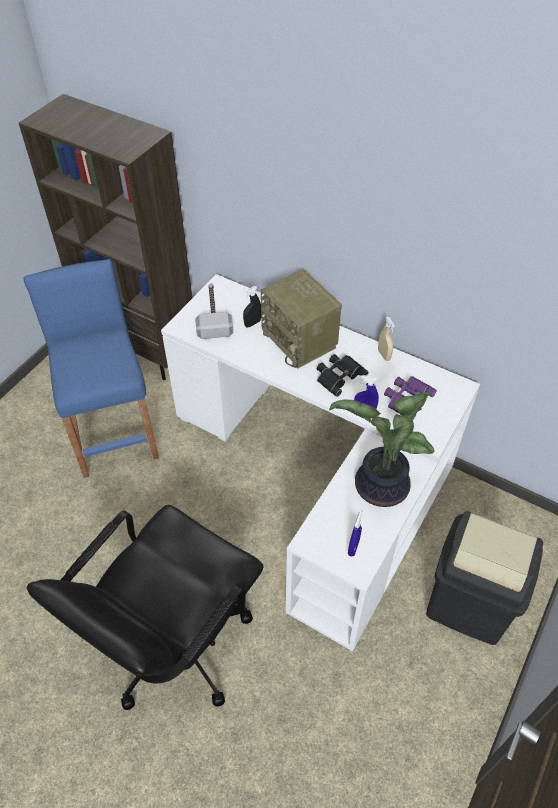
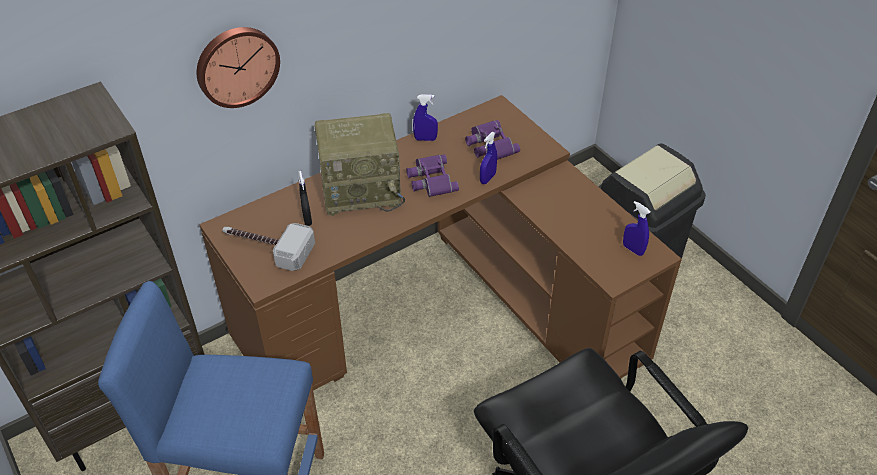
camera: 65 degrees left, 5 degrees down
white desk [161,274,480,651] -> brown desk [199,95,682,391]
black binoculars [317,354,368,397] -> purple binoculars [406,154,459,197]
potted plant [329,391,435,507] -> none
beige spray bottle [378,317,395,361] -> blue spray bottle [413,94,438,141]
none -> wall clock [197,27,280,108]

